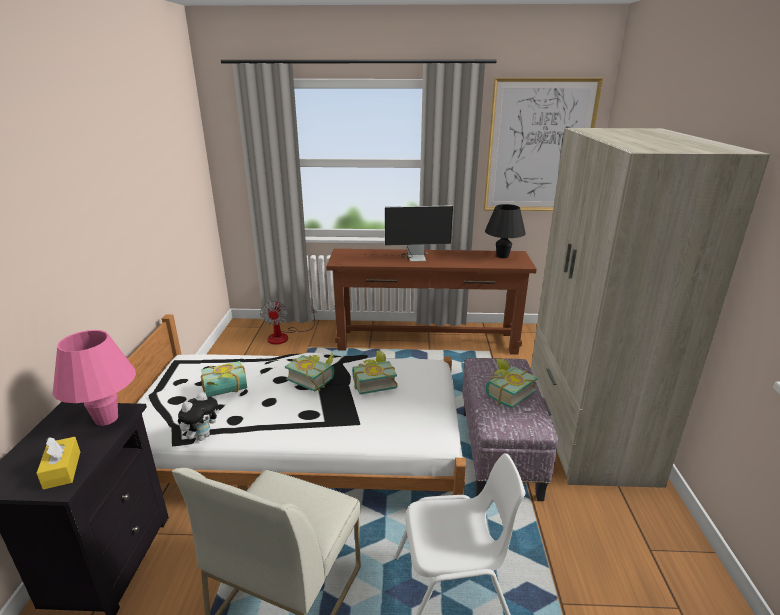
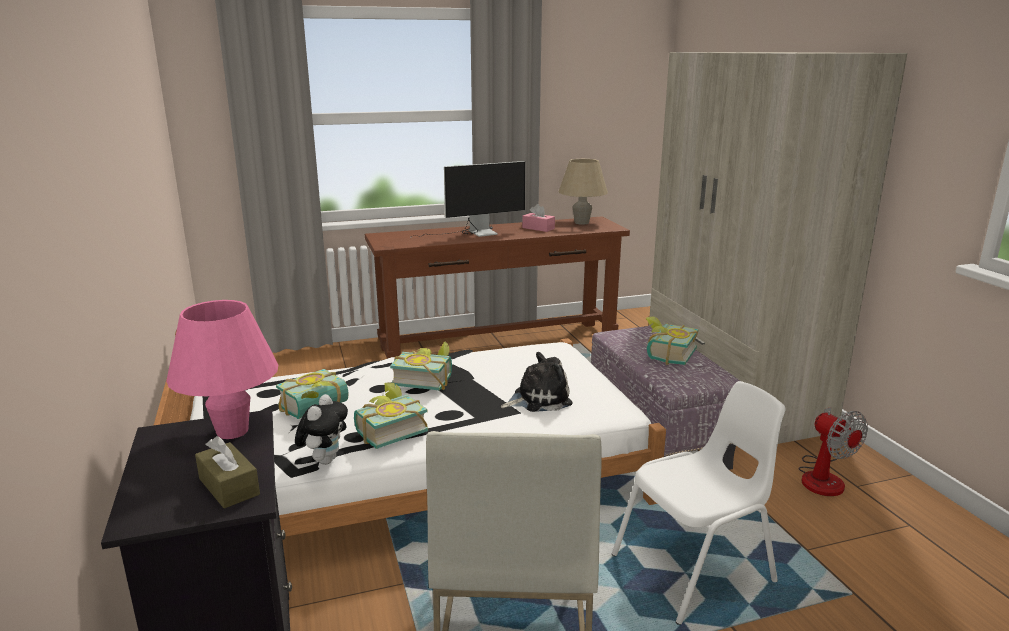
camera: 20 degrees left, 5 degrees down
yellow tissue box [36,437,80,490] -> brown tissue box [195,436,260,509]
fan [260,301,317,344] -> fan moved to [798,407,868,496]
book [352,351,397,395] -> book moved to [354,382,428,449]
picture [483,78,603,211] -> none
black table lamp [485,204,526,258] -> beige table lamp [558,159,608,225]
none -> plush toy [501,352,572,412]
none -> pink tissue box [522,204,555,232]

